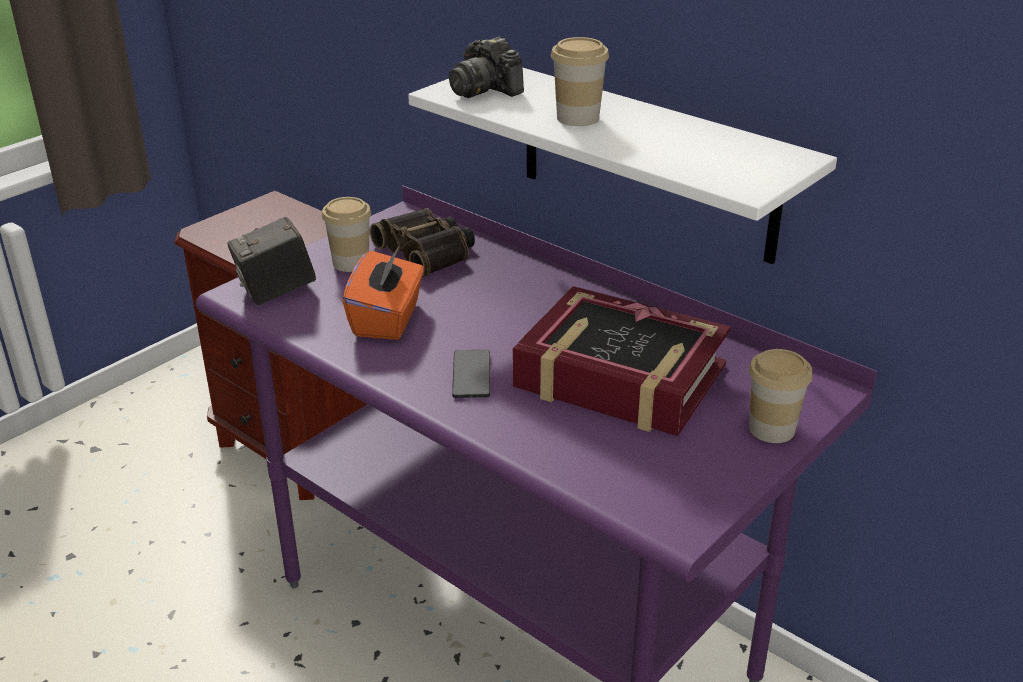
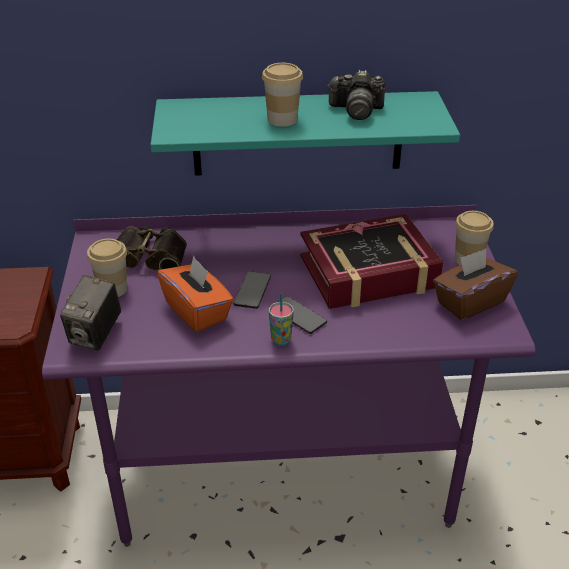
camera: 45 degrees left, 5 degrees up
white shelf [408,67,837,264] -> turquoise shelf [150,91,460,176]
camera [449,36,524,98] -> camera moved to [327,70,385,120]
none -> phone [234,271,271,309]
none -> cup [269,293,294,346]
none -> brown tissue box [433,249,517,320]

